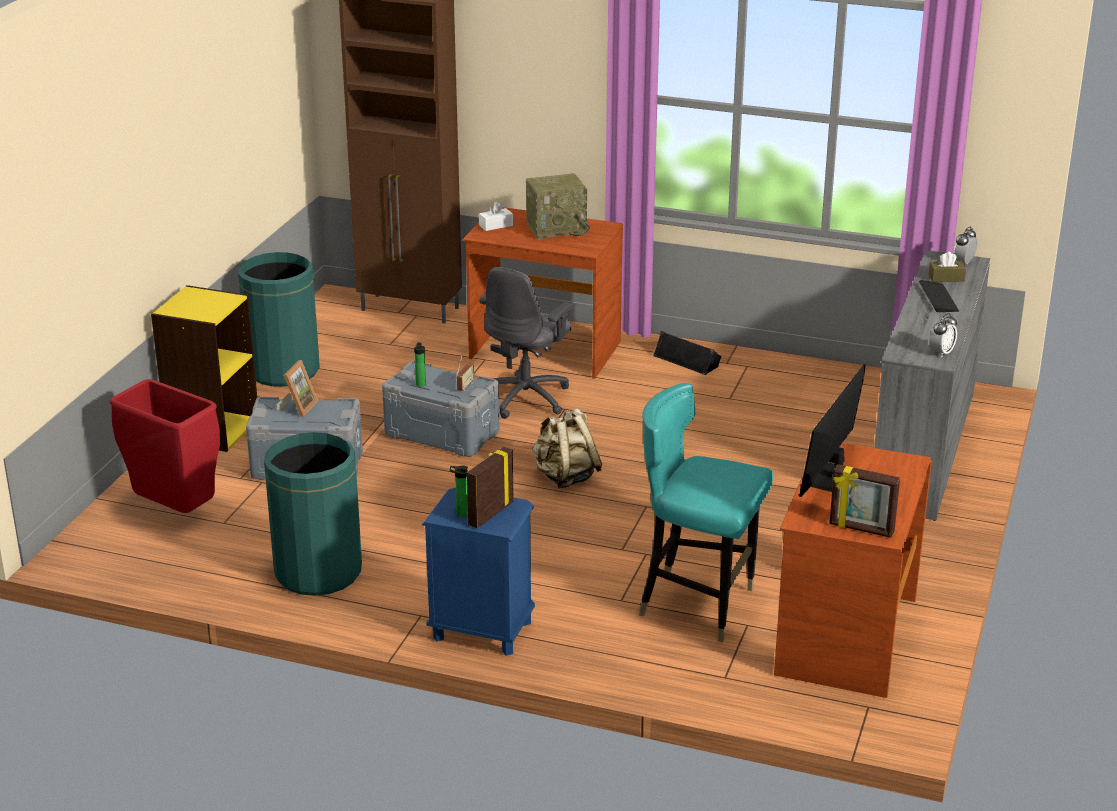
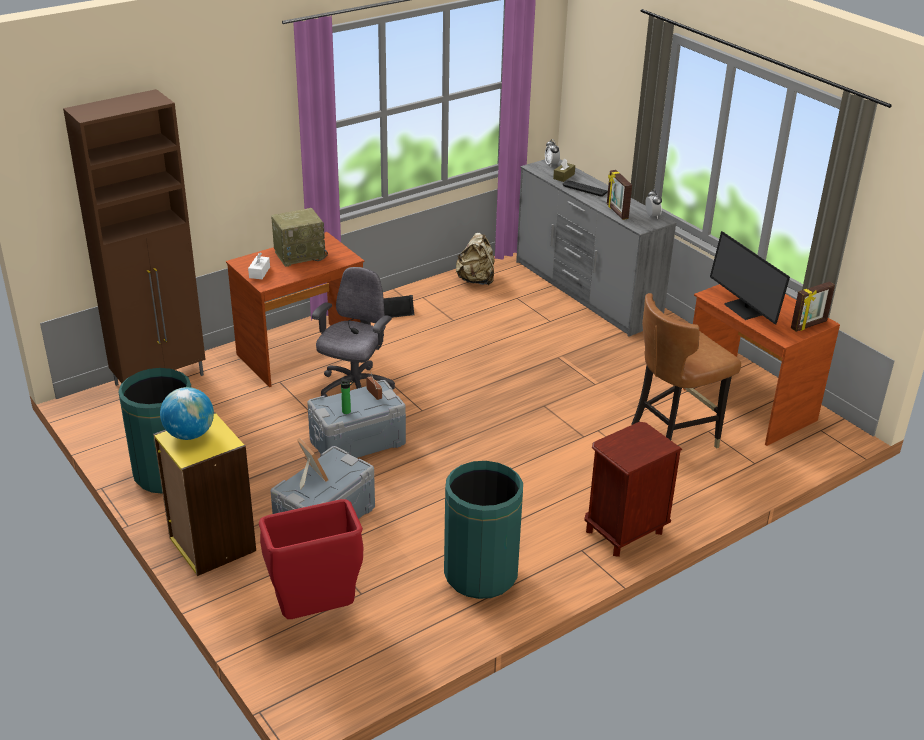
camera: 55 degrees left, 5 degrees up
blue nightstand [422,488,535,656] -> brown nightstand [584,422,682,557]
bottle [450,465,468,517] -> none
picture frame [467,447,513,528] -> picture frame moved to [607,170,632,220]
grey office chair [479,267,574,419] -> grey office chair turned 135 degrees counterclockwise [312,267,395,398]
radio [526,173,590,240] -> radio turned 45 degrees clockwise [271,208,328,267]
beige backpack [532,408,602,488] -> beige backpack moved to [456,233,494,285]
turquoise chair [639,383,773,642] -> brown chair [631,293,741,449]
none -> globe [160,387,214,440]

